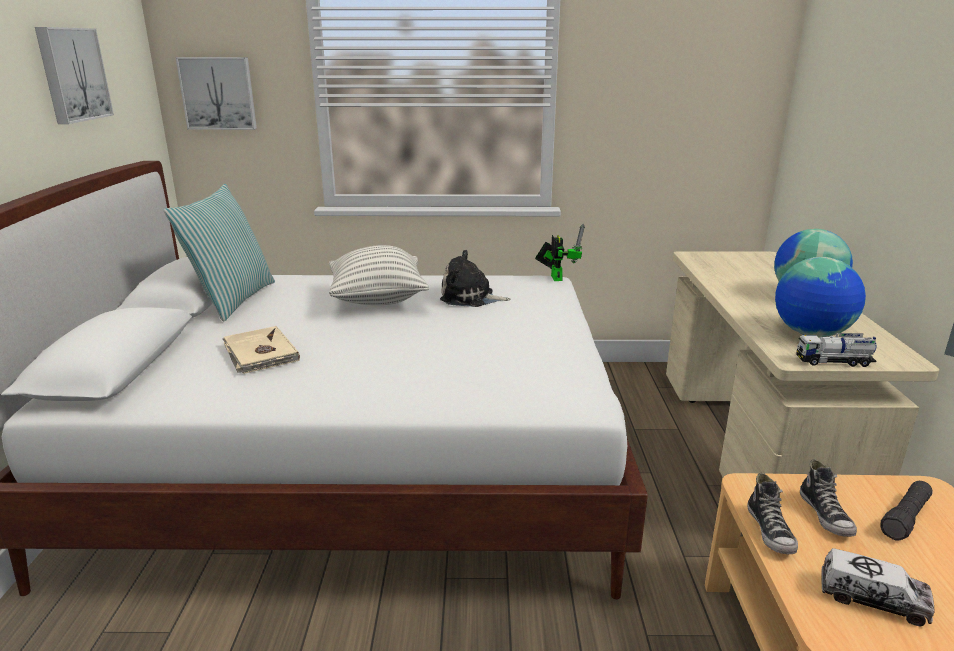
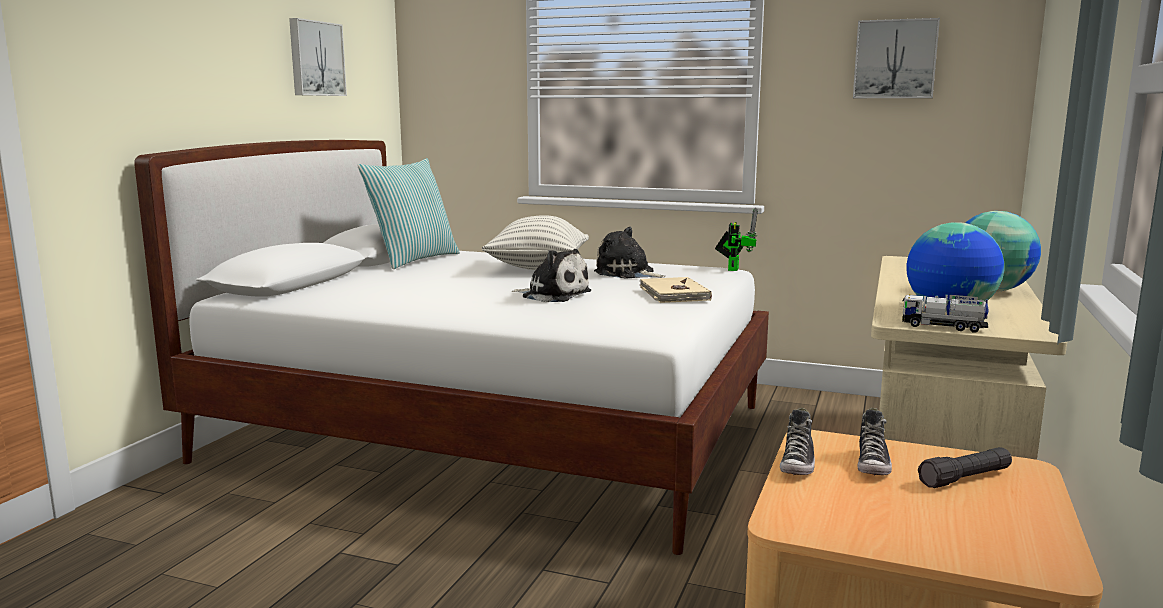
camera: 20 degrees right, 10 degrees down
picture [176,57,257,130] -> picture moved to [853,18,940,98]
beige book [223,326,300,374] -> beige book moved to [640,277,712,303]
toy truck [821,548,935,626] -> none
none -> plush toy [512,249,591,302]

